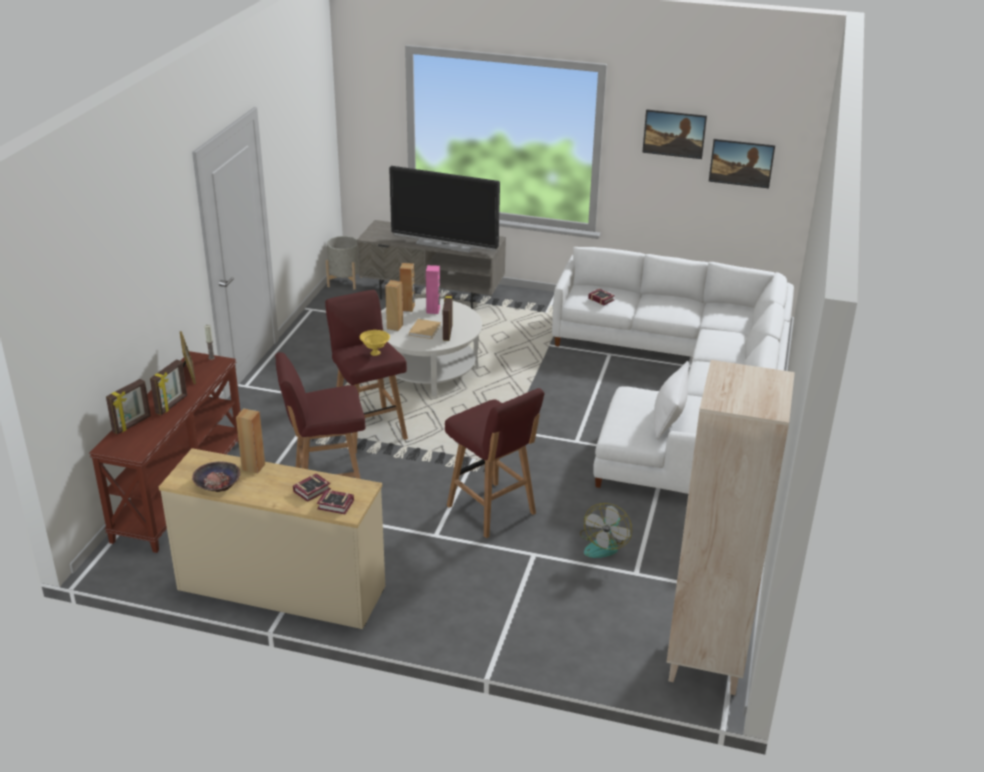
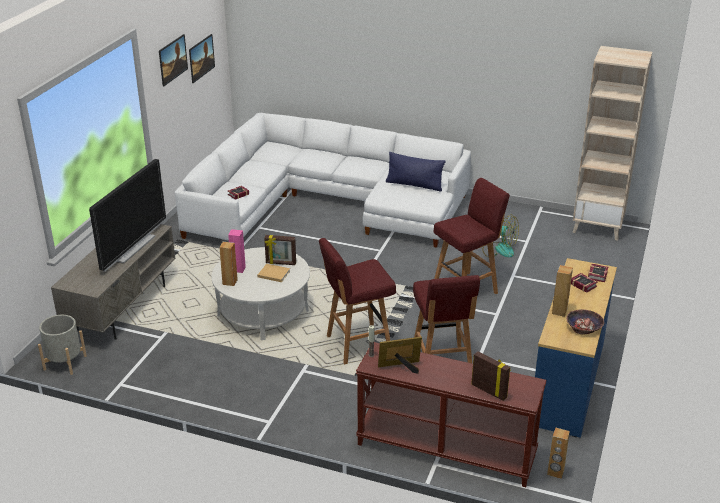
camera: 85 degrees left, 0 degrees up
picture frame [150,359,187,415] -> none
beige dresser [159,448,385,629] -> blue dresser [535,258,617,438]
yellow bowl [360,330,390,356] -> none
brown speaker [385,280,403,331] -> brown speaker moved to [547,428,570,479]
white pillow [654,361,689,440] -> blue pillow [386,152,446,191]

